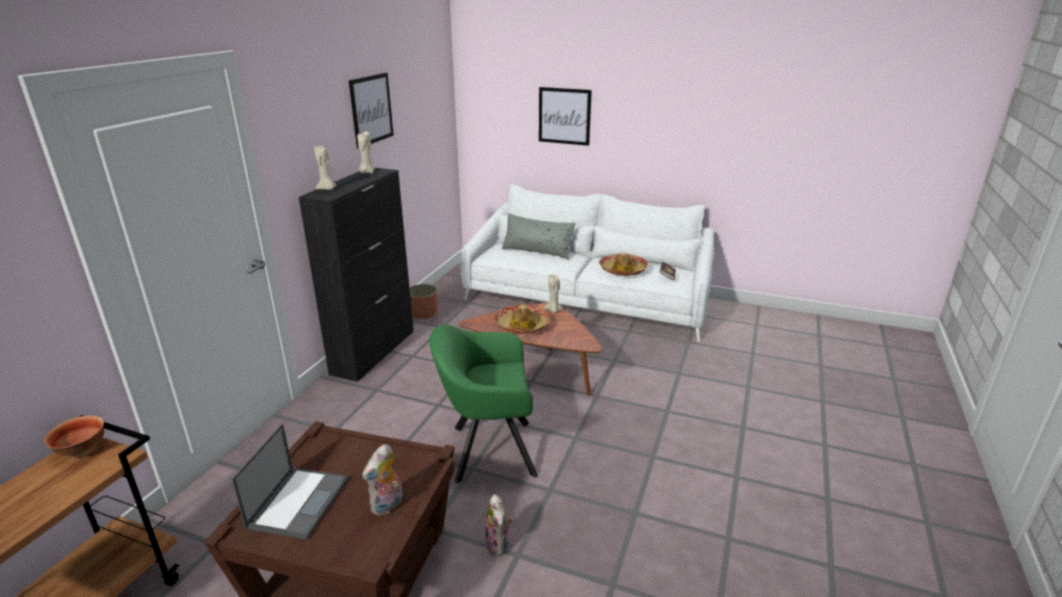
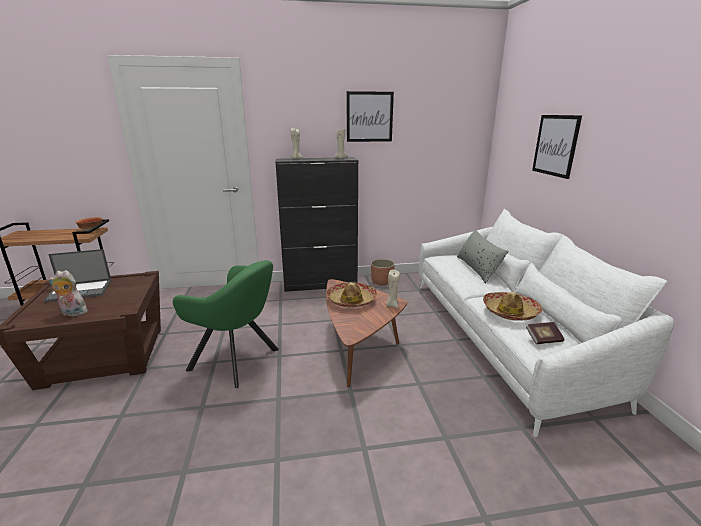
camera: 60 degrees right, 5 degrees down
green armchair [429,325,538,483] -> green armchair turned 150 degrees clockwise [173,260,279,388]
plush toy [485,494,512,556] -> none

